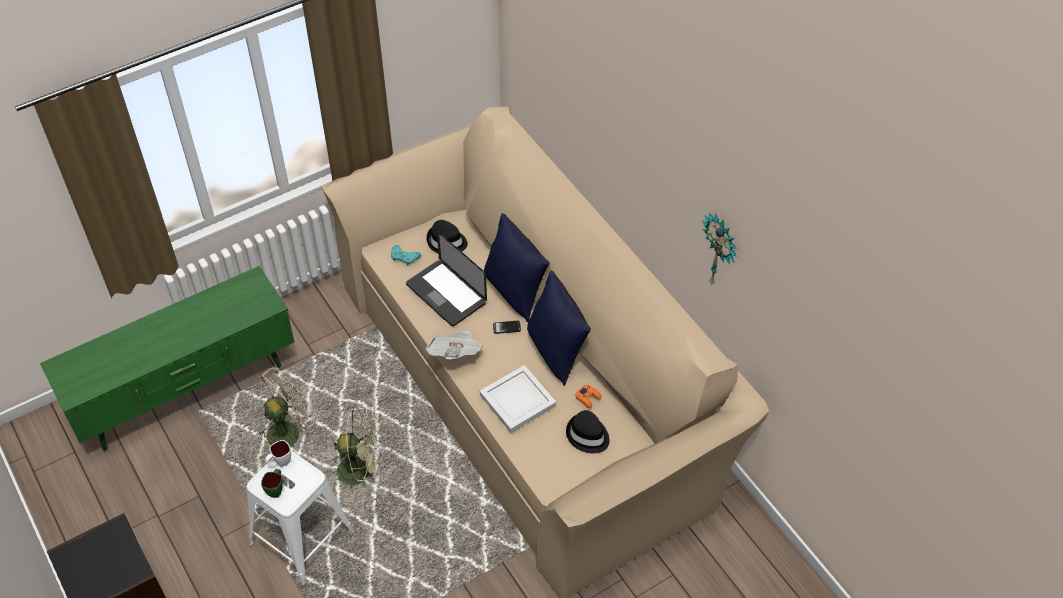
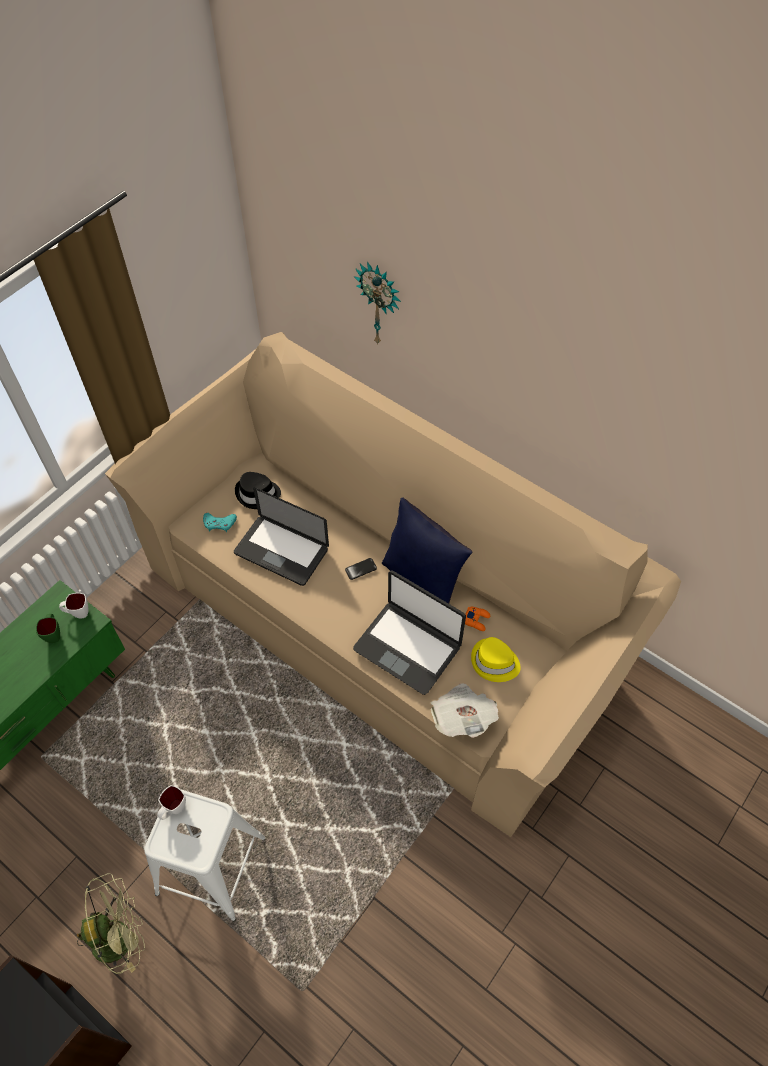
camera: 20 degrees left, 5 degrees up
beige fan [258,367,318,447] -> none
green mug [261,469,283,498] -> green mug moved to [36,614,60,643]
green fan [332,407,382,488] -> green fan moved to [77,873,145,974]
newspaper [426,331,483,359] -> newspaper moved to [430,683,499,738]
white tray [480,365,556,433] -> laptop [353,570,466,695]
blue pillow [484,213,550,322] -> none
black hat [566,410,609,453] -> yellow hat [471,637,521,682]
wall clock [702,212,737,286] -> wall clock moved to [354,262,401,345]
none -> white mug [59,593,88,618]

